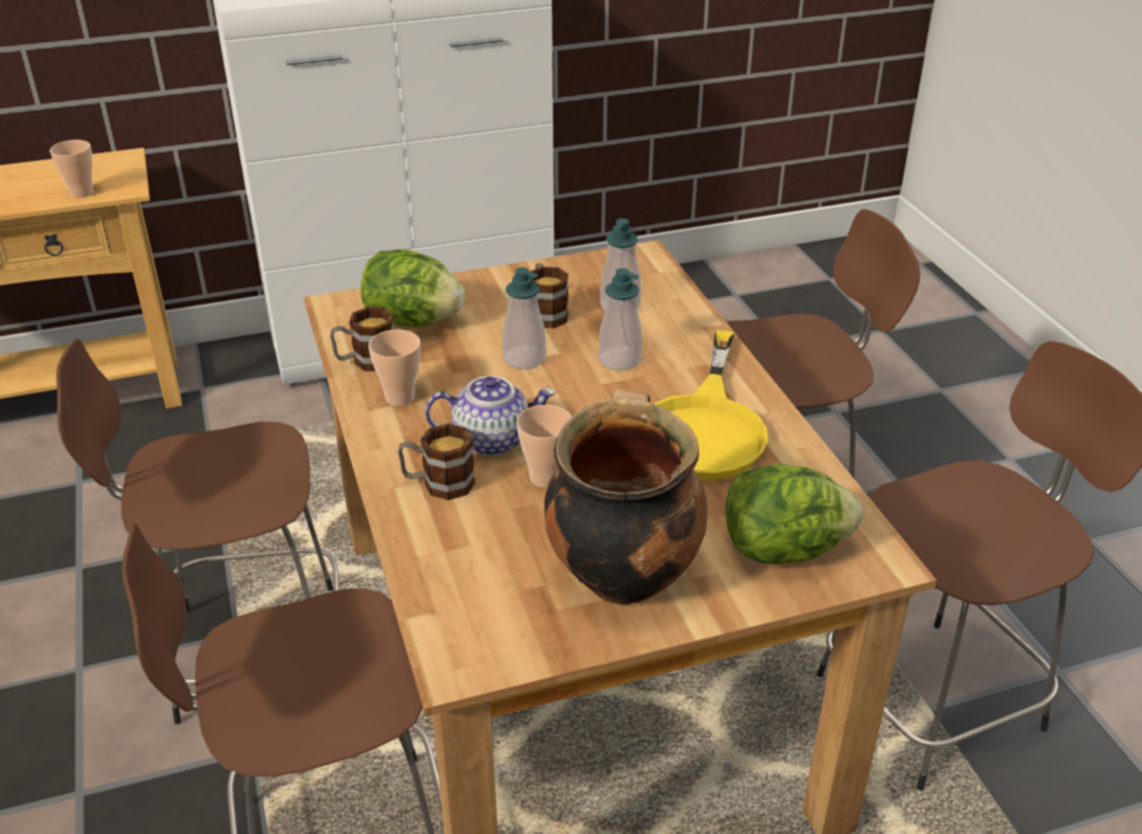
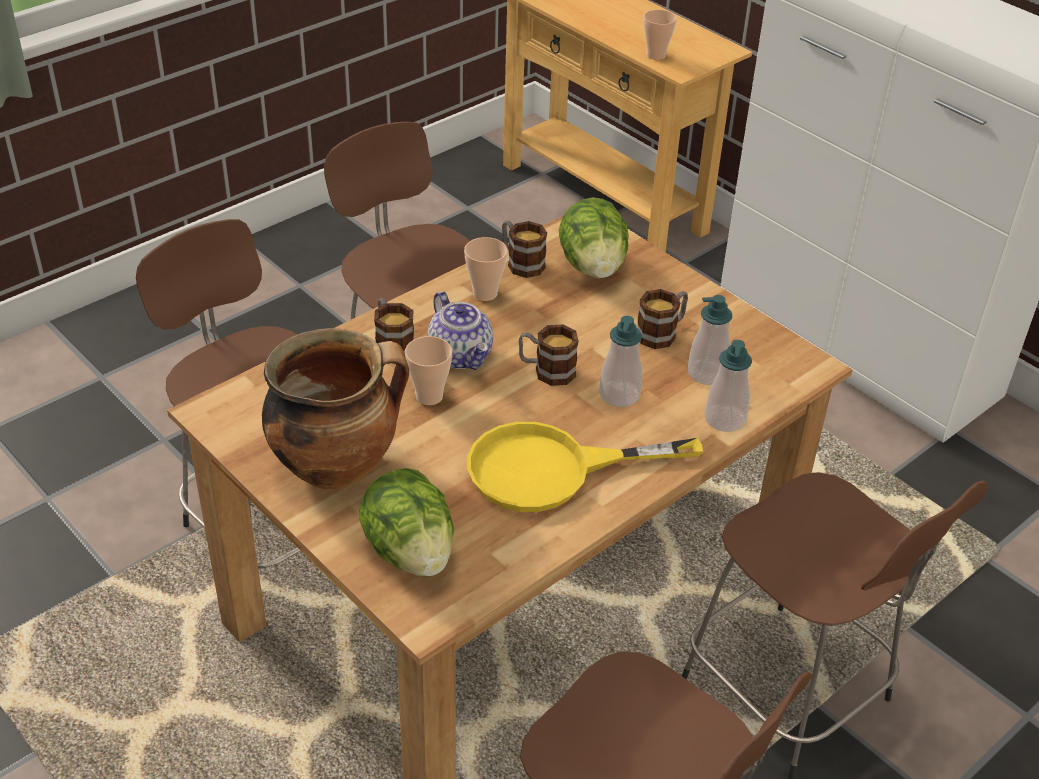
camera: 65 degrees right, 5 degrees up
soap dispenser [503,267,546,369] -> soap dispenser moved to [705,340,752,432]
none -> mug [519,324,579,386]

